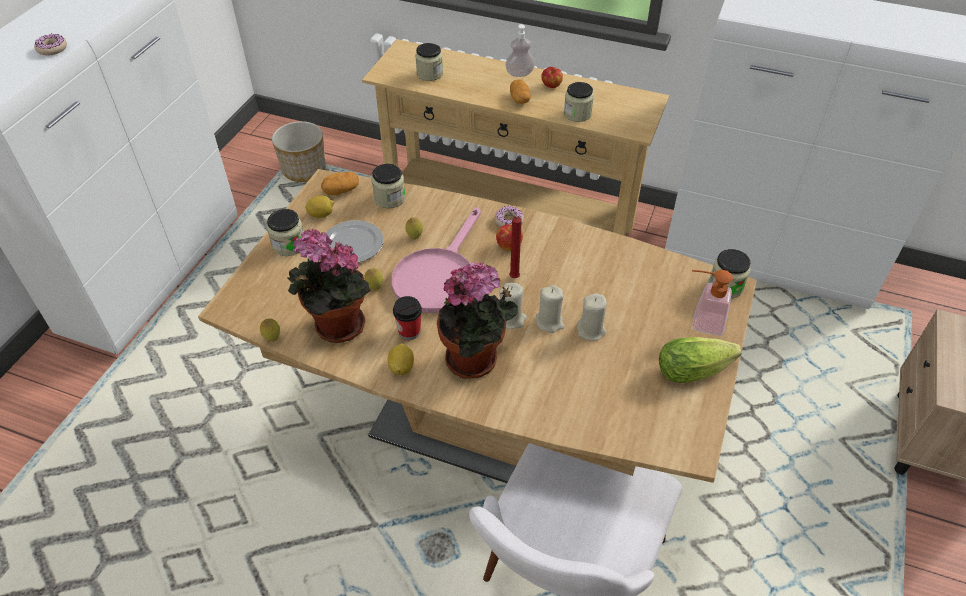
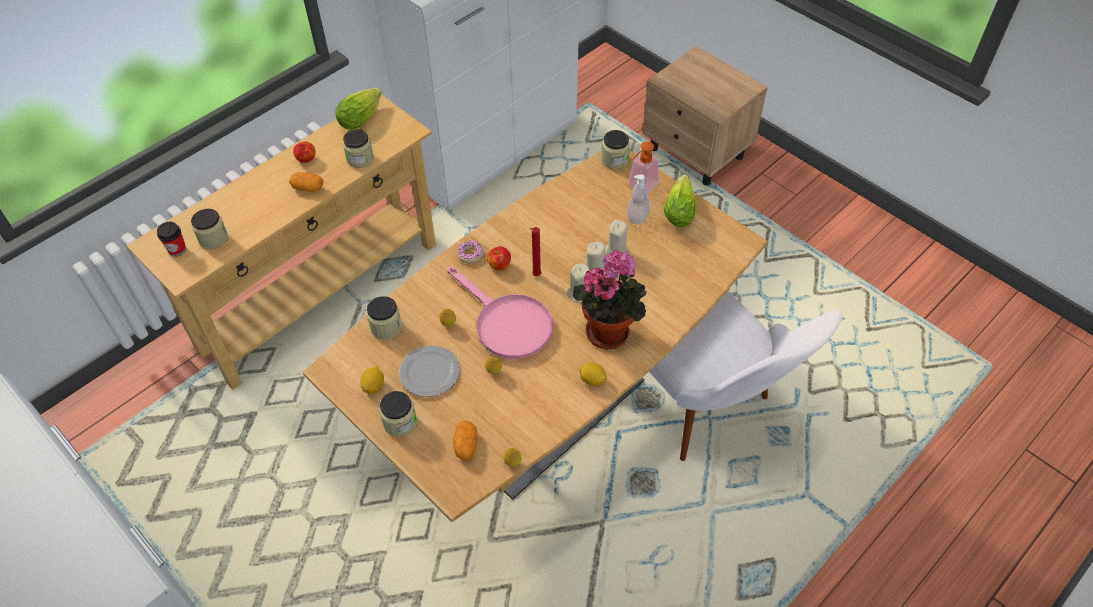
camera: 65 degrees left, 5 degrees up
donut [34,34,67,55] -> none
planter [272,121,326,182] -> none
potted plant [287,229,371,343] -> none
potato [321,172,359,196] -> potato moved to [453,421,478,460]
cup [393,296,422,340] -> cup moved to [157,222,186,257]
soap dispenser [505,24,535,77] -> soap dispenser moved to [627,174,650,224]
none -> lettuce [335,88,382,130]

